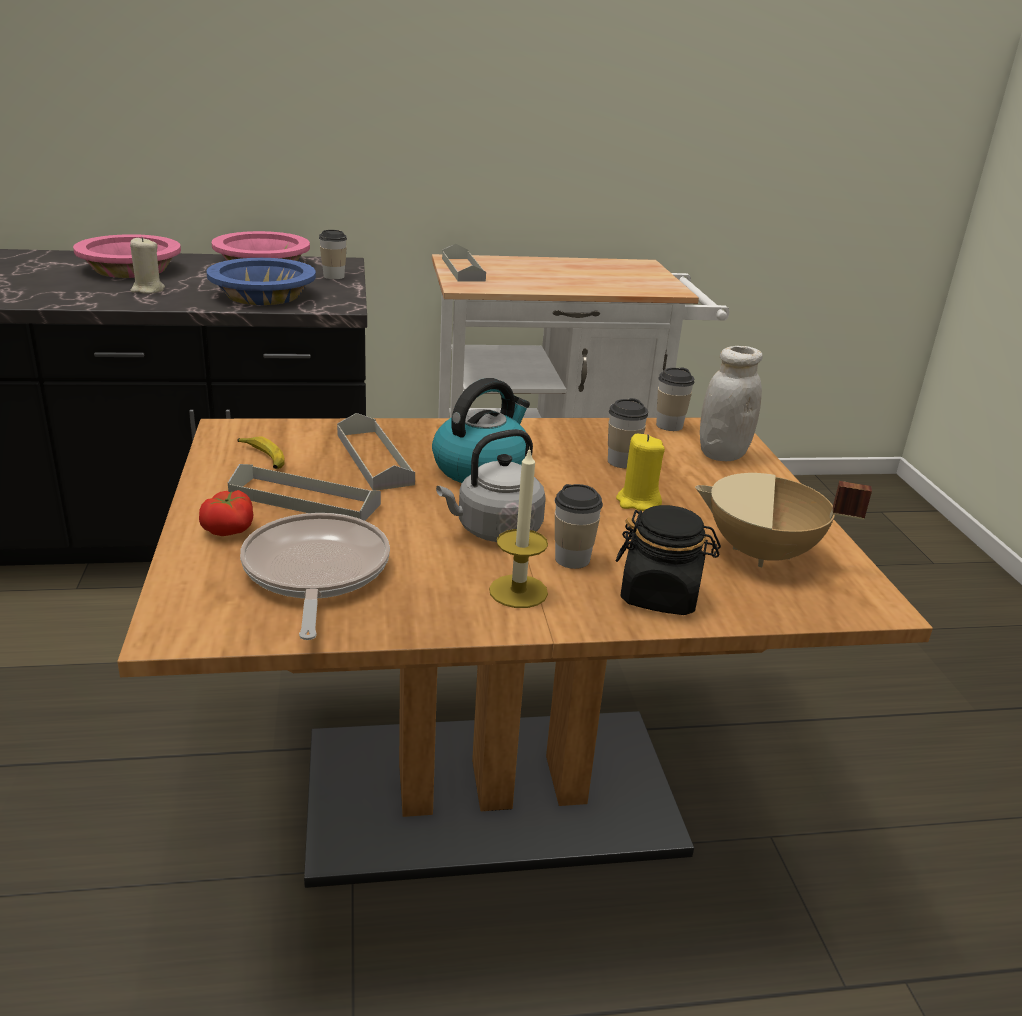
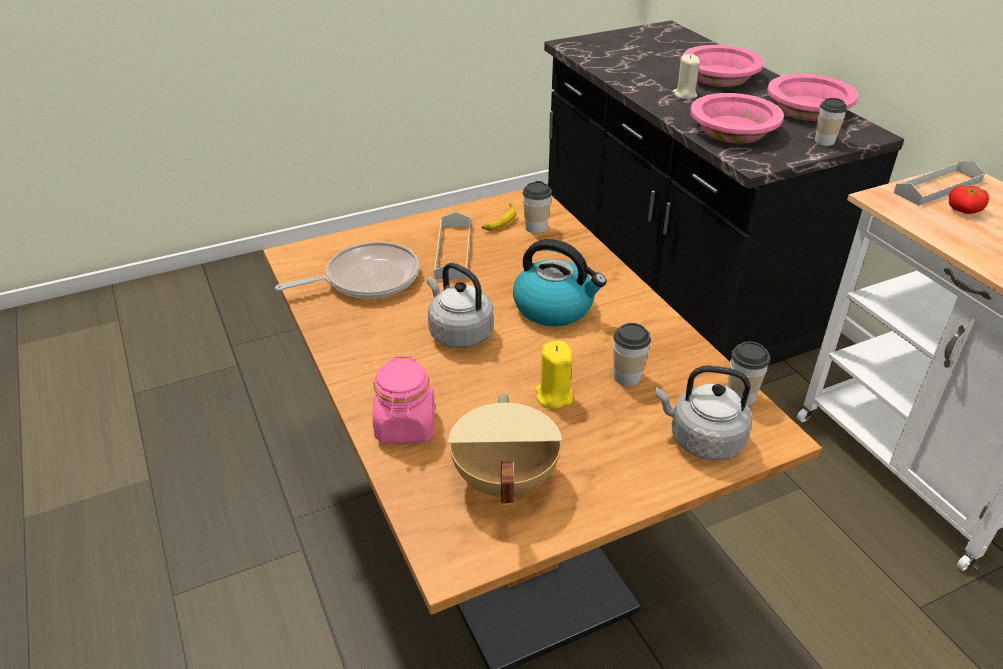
camera: 75 degrees right, 10 degrees up
tomato [199,490,253,536] -> tomato moved to [949,185,989,214]
blue bowl [206,258,316,305] -> pink bowl [690,93,784,144]
grey tray [337,413,415,491] -> none
candle [489,447,548,608] -> none
cup [555,484,603,569] -> cup moved to [523,181,552,233]
black jar [616,505,721,615] -> pink jar [373,356,435,443]
white jar [700,346,763,461] -> grey kettle [655,366,752,460]

